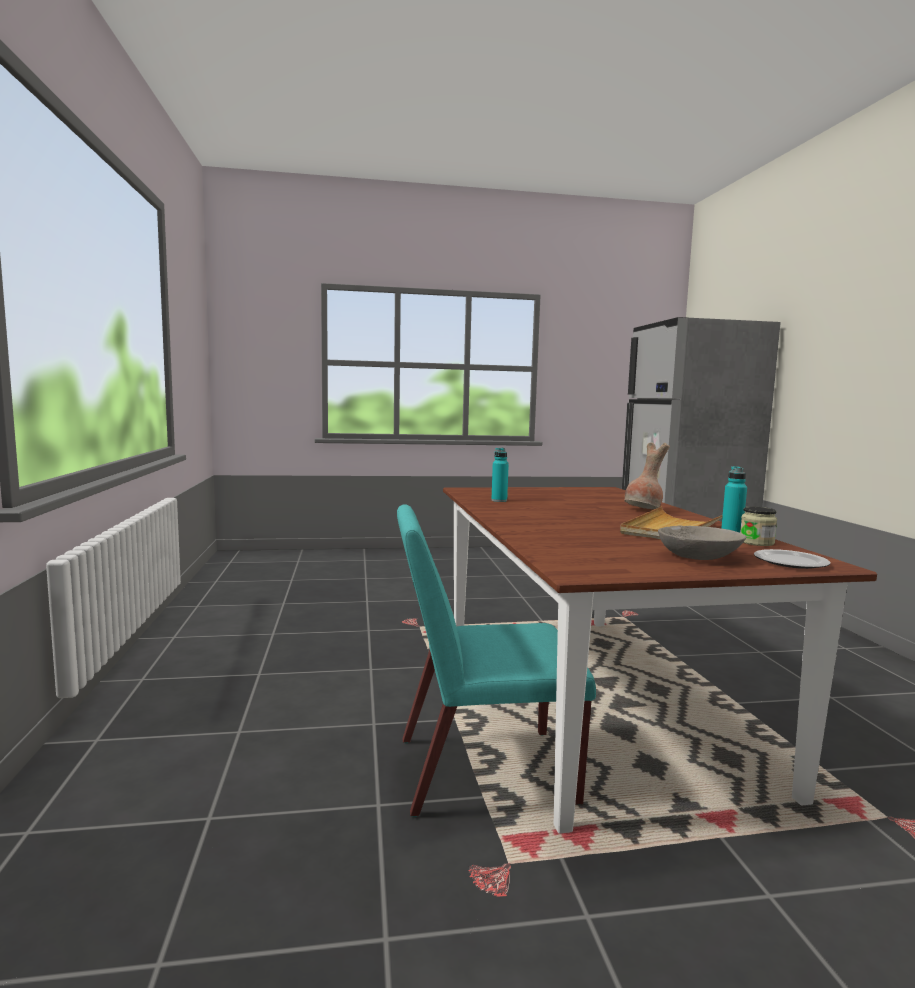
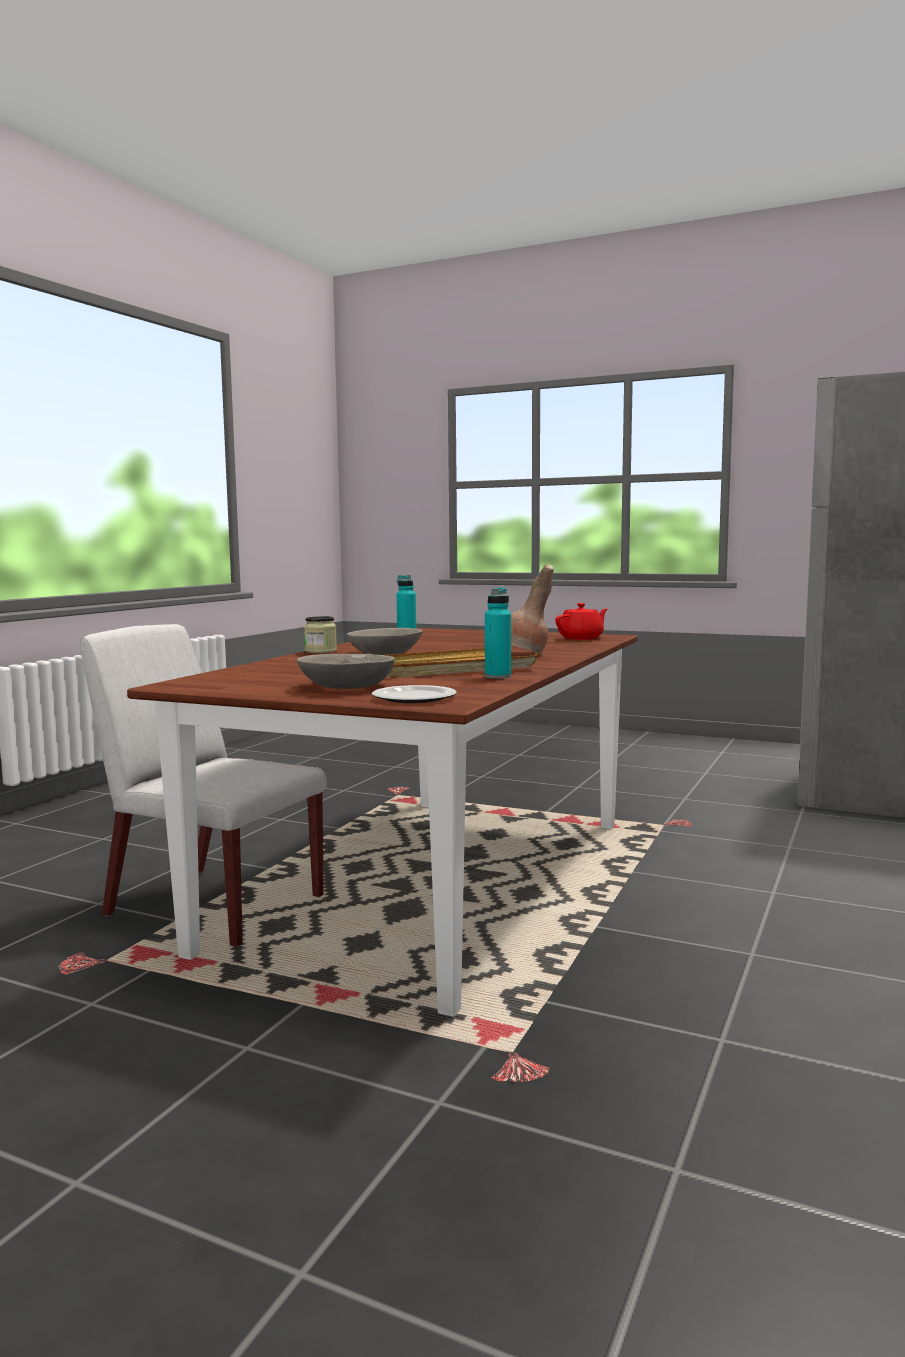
camera: 35 degrees right, 0 degrees up
turquoise chair [397,505,596,817] -> white chair [80,624,327,947]
jar [740,506,777,546] -> jar moved to [304,616,337,653]
none -> grey bowl [347,628,423,655]
none -> red teapot [555,603,608,640]

